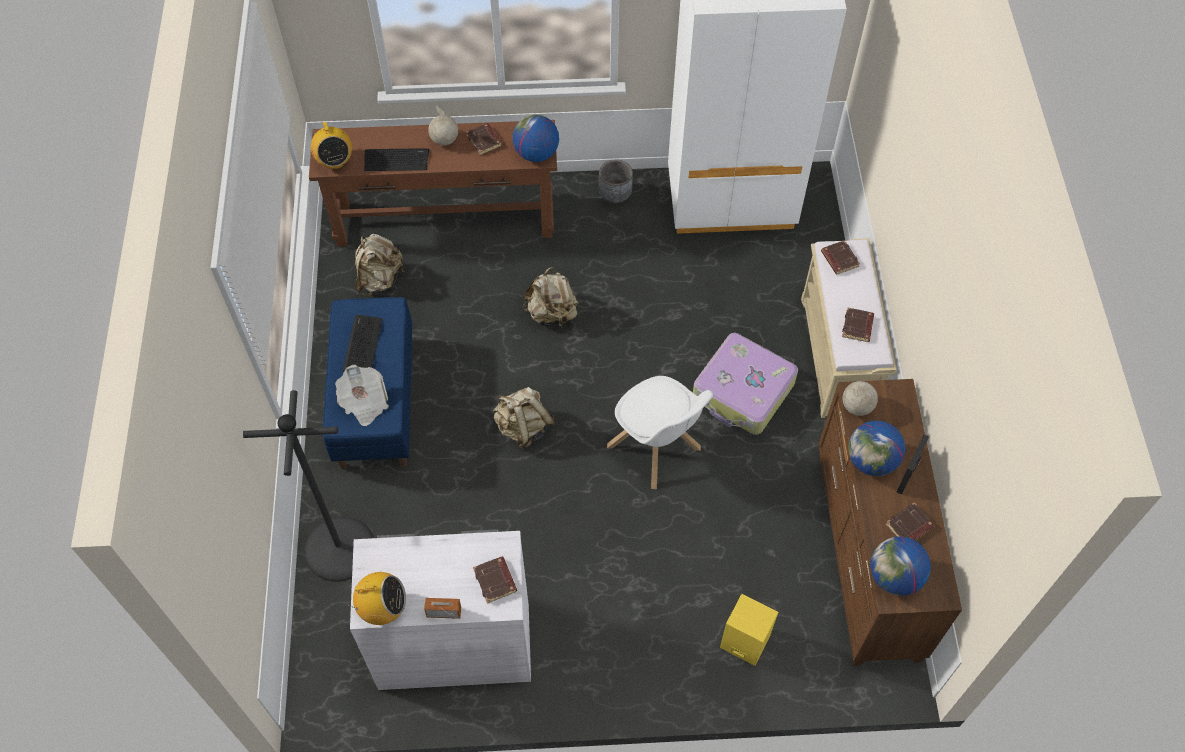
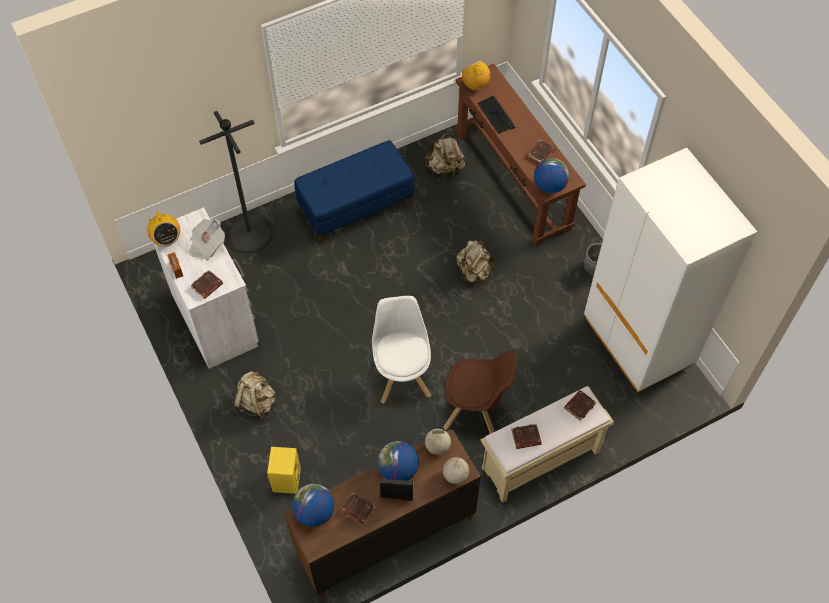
camera: 65 degrees right, 0 degrees up
radio [311,122,352,169] -> radio turned 105 degrees clockwise [462,61,492,91]
newspaper [335,365,389,426] -> newspaper moved to [188,219,225,261]
keyboard [343,314,382,372] -> none
globe [428,105,458,145] -> globe moved to [443,456,469,484]
beige backpack [493,387,555,448] -> beige backpack moved to [234,371,276,420]
white chair [607,376,713,489] -> white chair turned 150 degrees clockwise [372,296,431,404]
suitcase [693,333,798,435] -> brown chair [443,351,517,434]

